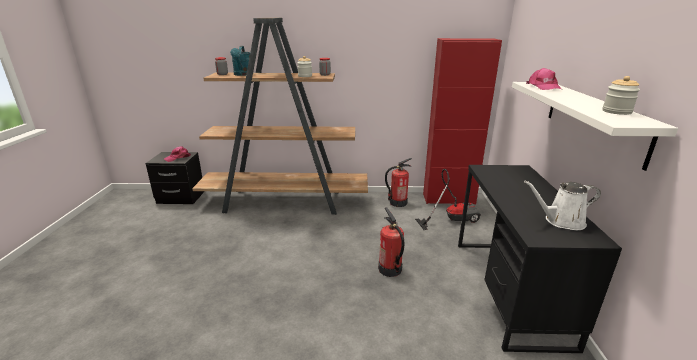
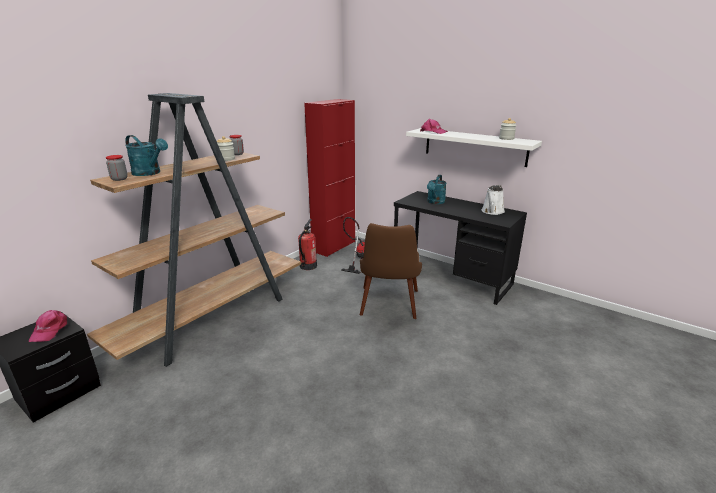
camera: 55 degrees left, 0 degrees up
fire extinguisher [378,207,404,277] -> brown chair [360,223,422,319]
none -> turquoise watering can [427,175,446,204]

